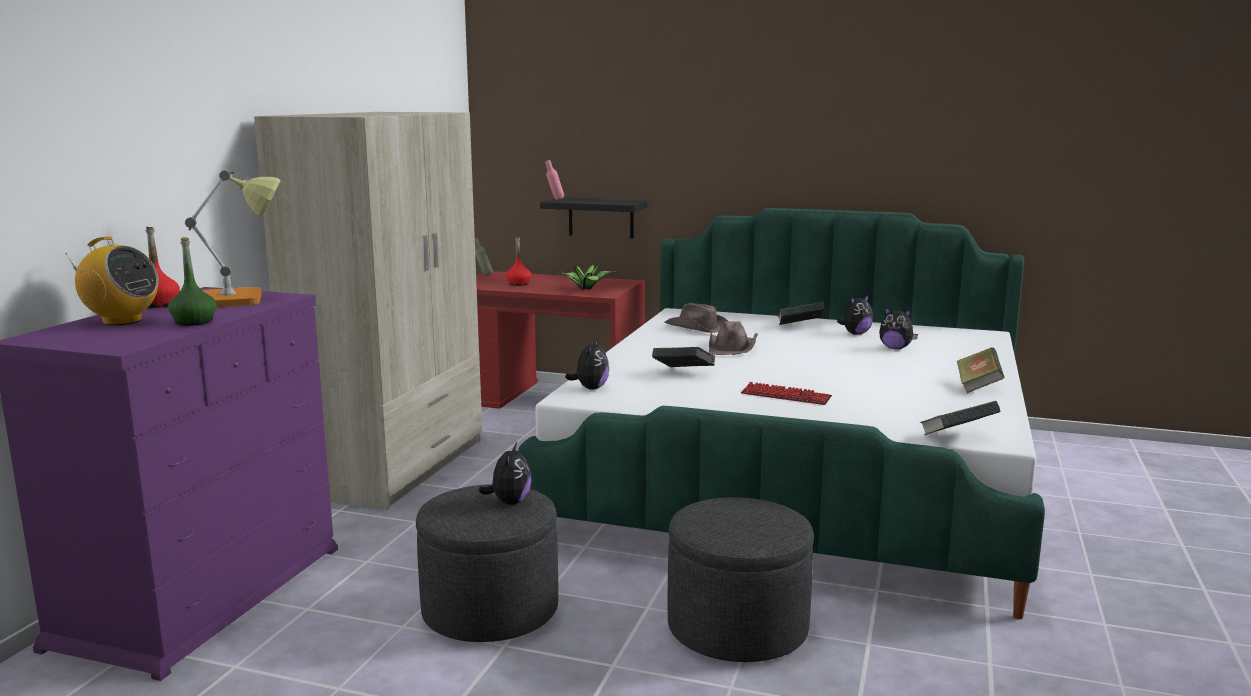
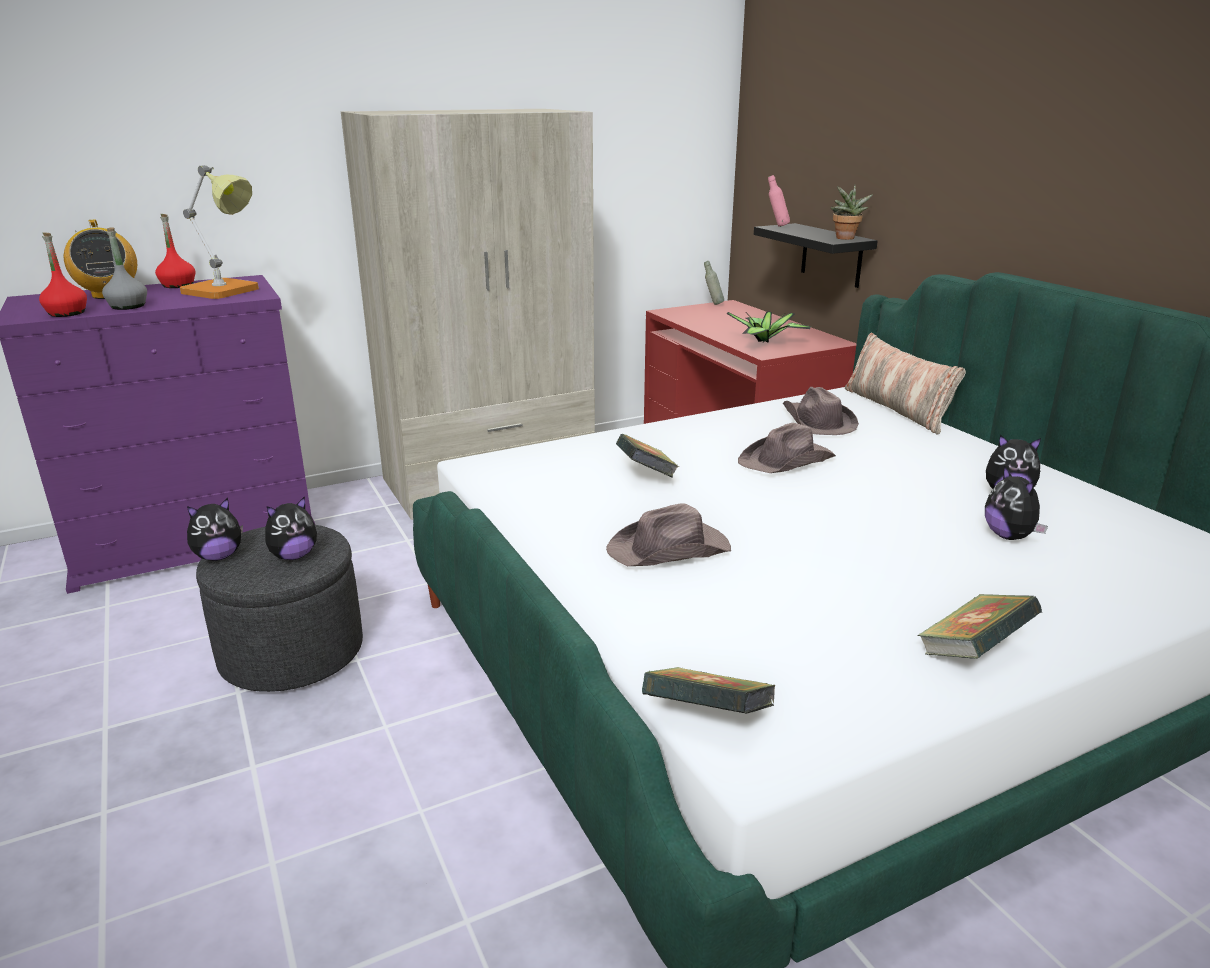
camera: 45 degrees right, 10 degrees up
green bottle [168,237,216,326] -> grey bottle [102,227,147,310]
red bottle [506,236,531,286] -> red bottle moved to [39,233,87,317]
plush toy [565,338,609,389] -> plush toy moved to [187,498,243,561]
grey ottoman [667,497,814,662] -> none
keyboard [741,382,832,405] -> brown hat [606,503,731,566]
book [778,302,825,325] -> none
none -> potted plant [831,185,873,240]
none -> pillow [845,333,966,435]

